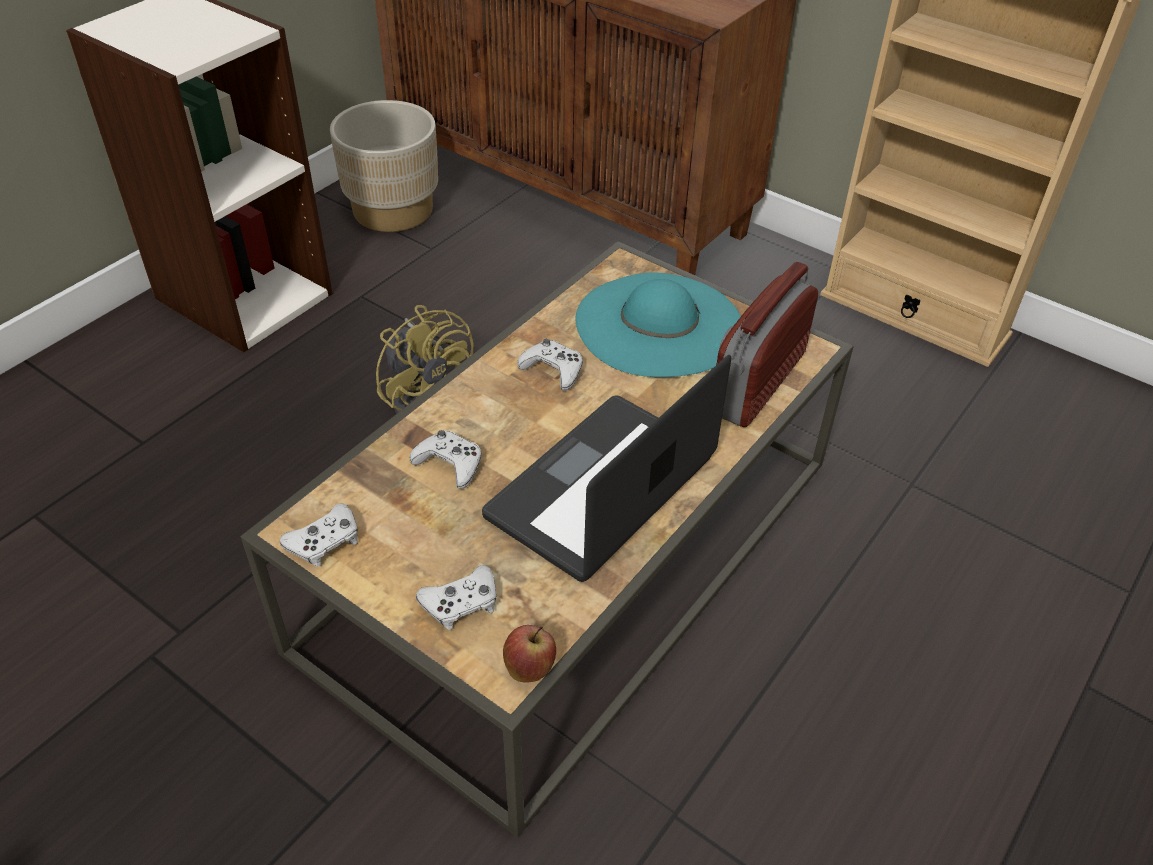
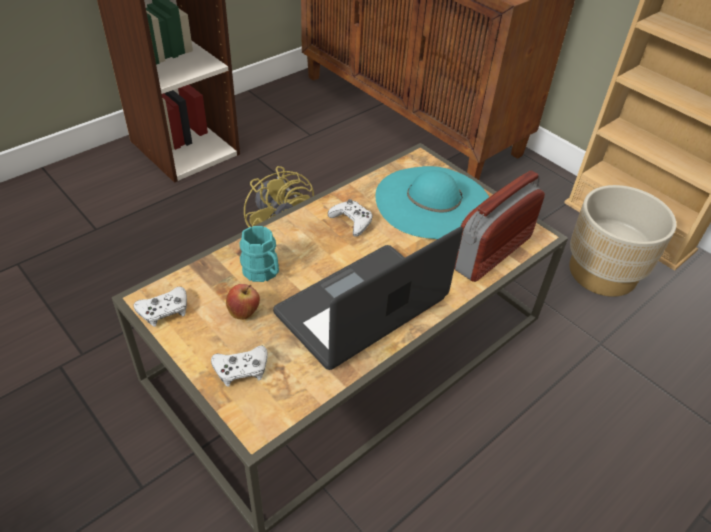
camera: 10 degrees right, 0 degrees up
beige planter [330,100,438,232] -> beige planter moved to [569,185,676,297]
white game controller [410,430,481,489] -> turquoise mug [239,226,279,282]
apple [503,625,556,682] -> apple moved to [226,284,260,320]

